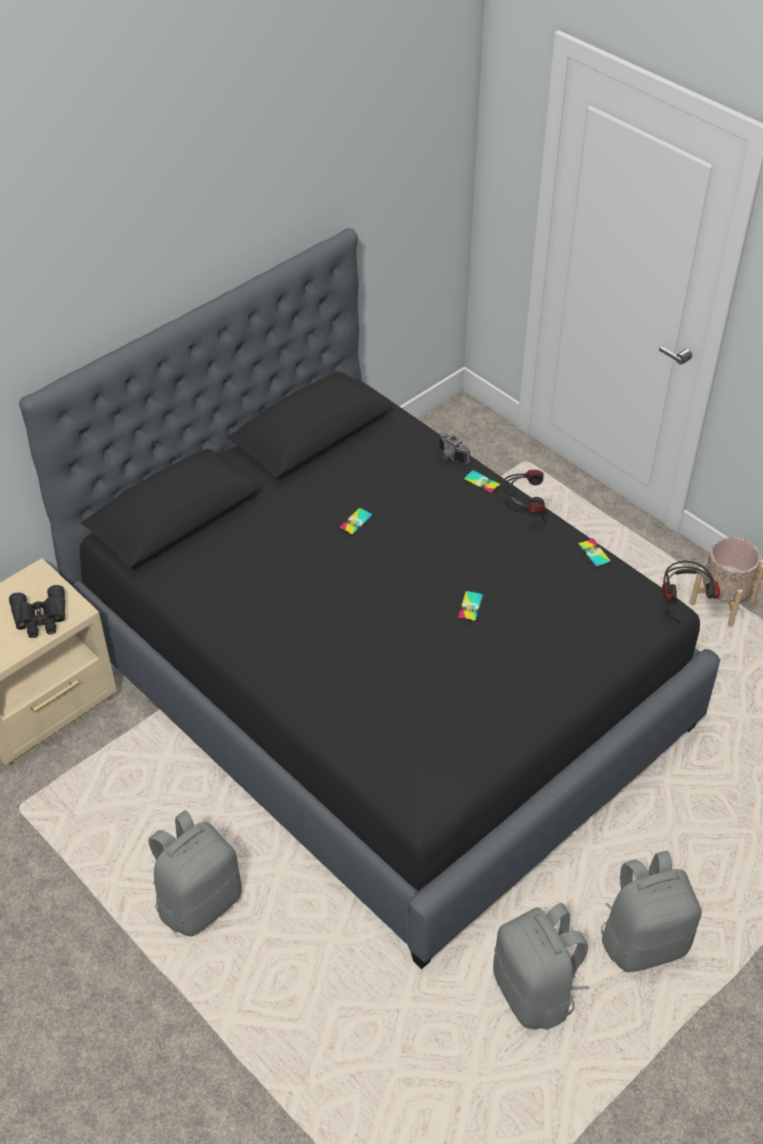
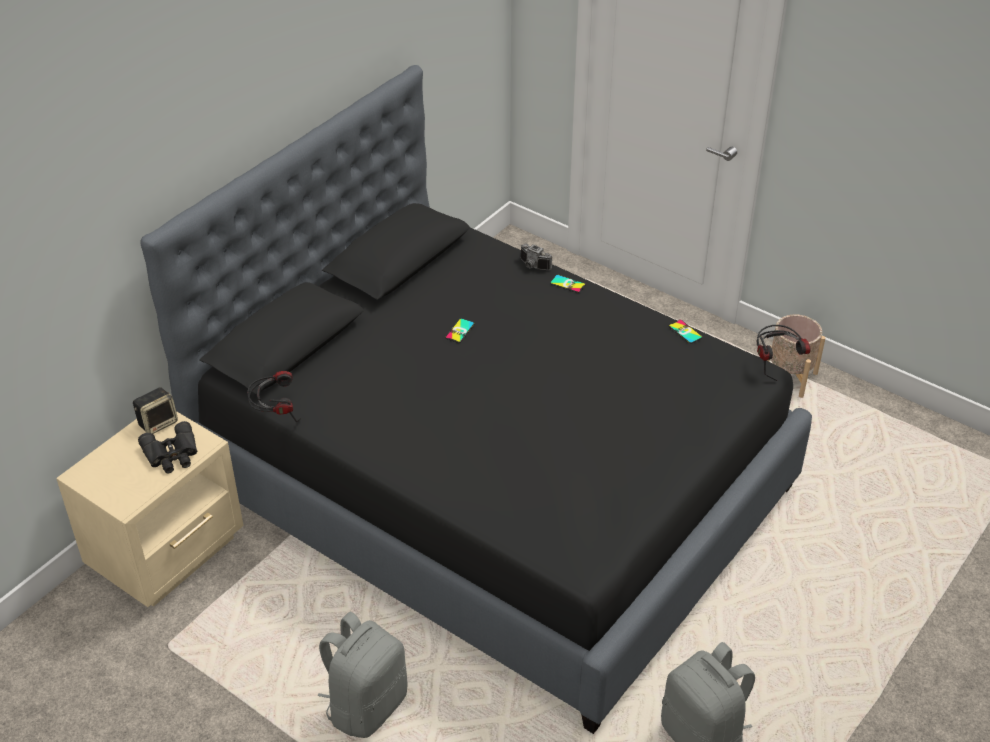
camera: 10 degrees left, 5 degrees down
phone [458,591,484,622] -> none
headphones [500,470,547,522] -> headphones moved to [247,371,301,422]
grey backpack [601,851,702,972] -> none
none -> speaker [133,387,178,434]

